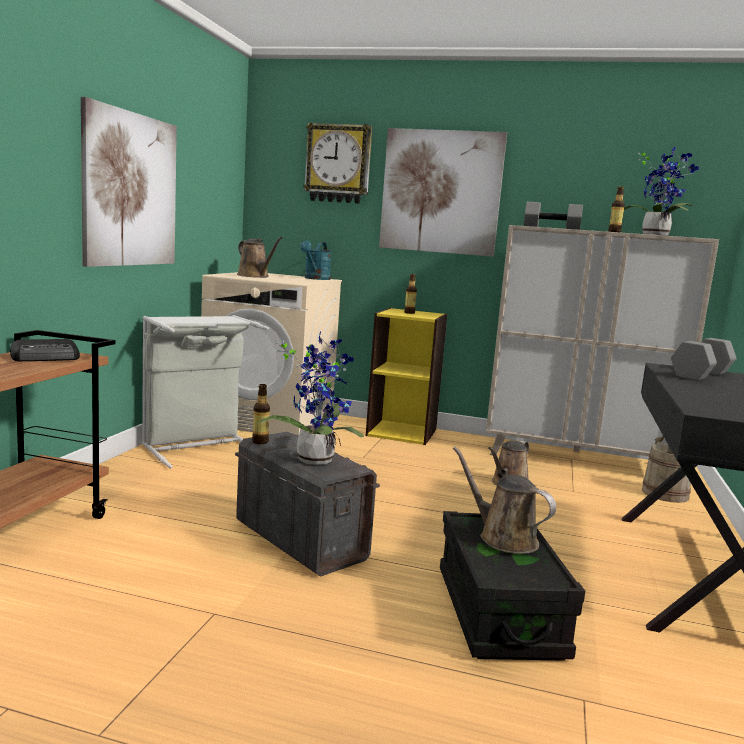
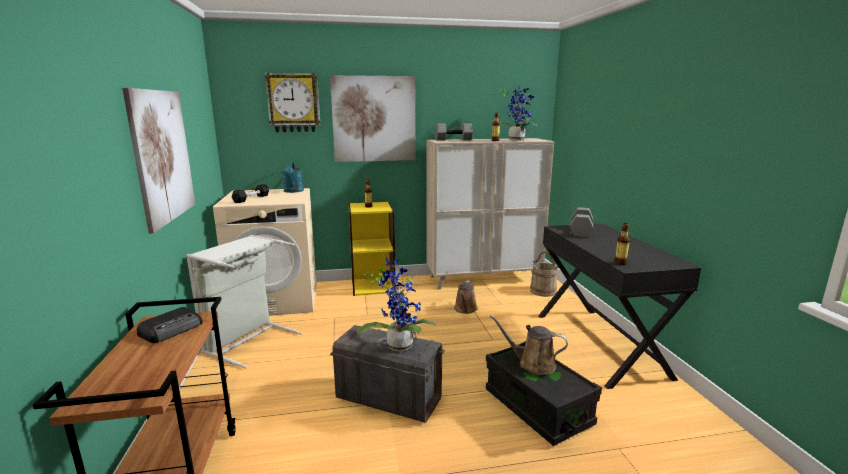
camera: 25 degrees left, 5 degrees up
brown watering can [237,237,283,278] -> black dumbbell [232,184,269,203]
bottle [252,384,270,444] -> bottle moved to [614,223,630,265]

